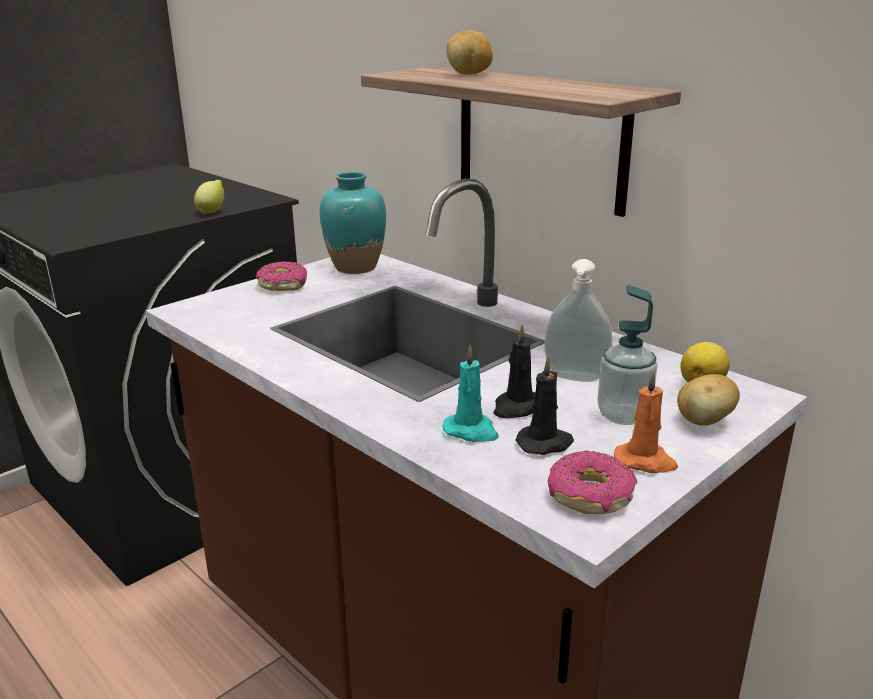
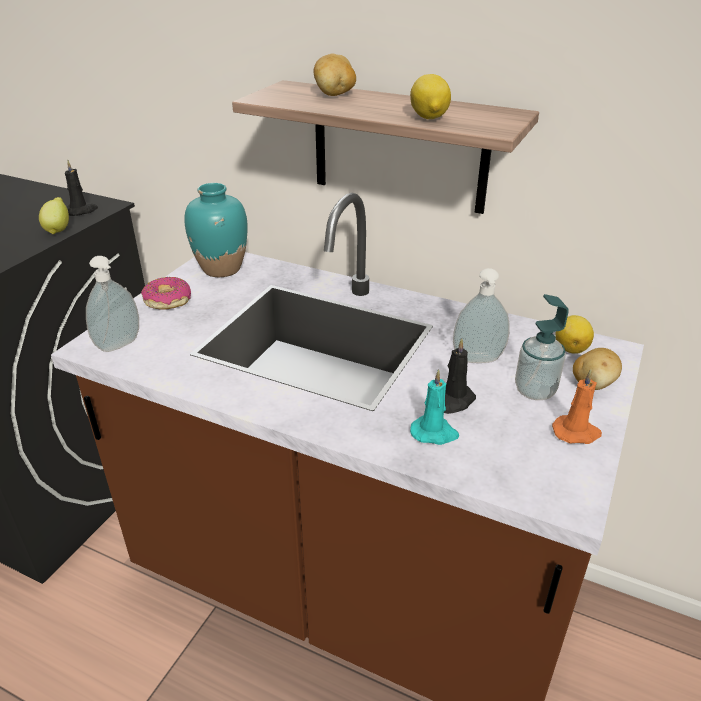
camera: 20 degrees left, 10 degrees up
black candle [515,356,574,455] -> black candle moved to [64,160,98,216]
donut [548,451,637,514] -> none
none -> soap dispenser [86,256,139,352]
none -> lemon [410,74,451,119]

